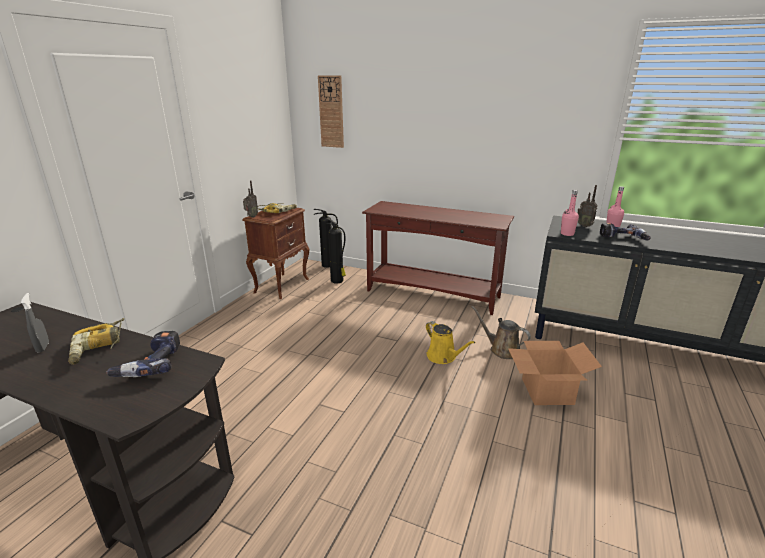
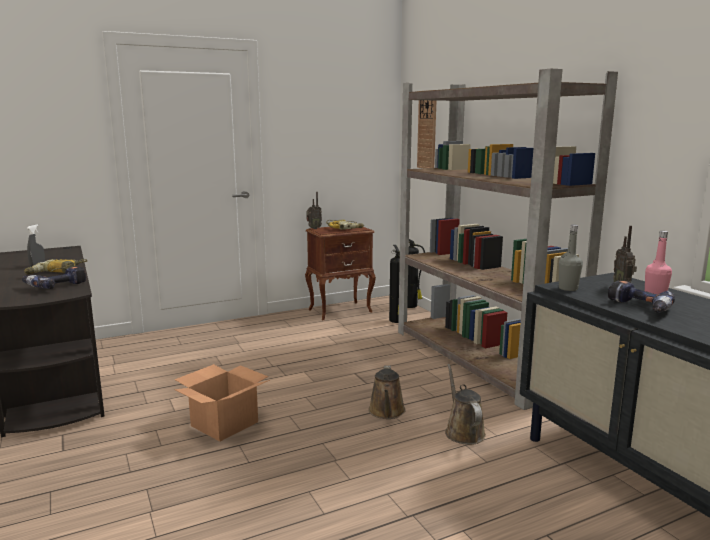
camera: 40 degrees right, 10 degrees down
brown console table [362,201,514,315] -> brown bookcase [398,69,618,410]
yellow watering can [426,321,476,364] -> brown watering can [368,365,406,419]
cardboard box [508,341,602,405] -> cardboard box moved to [174,364,270,441]
pink bottle [561,190,579,236] -> grey bottle [559,225,583,291]

